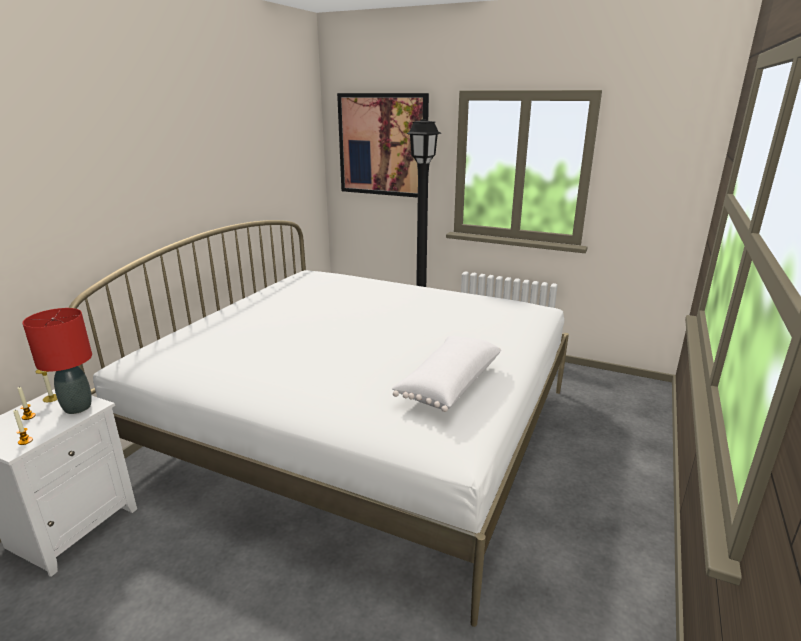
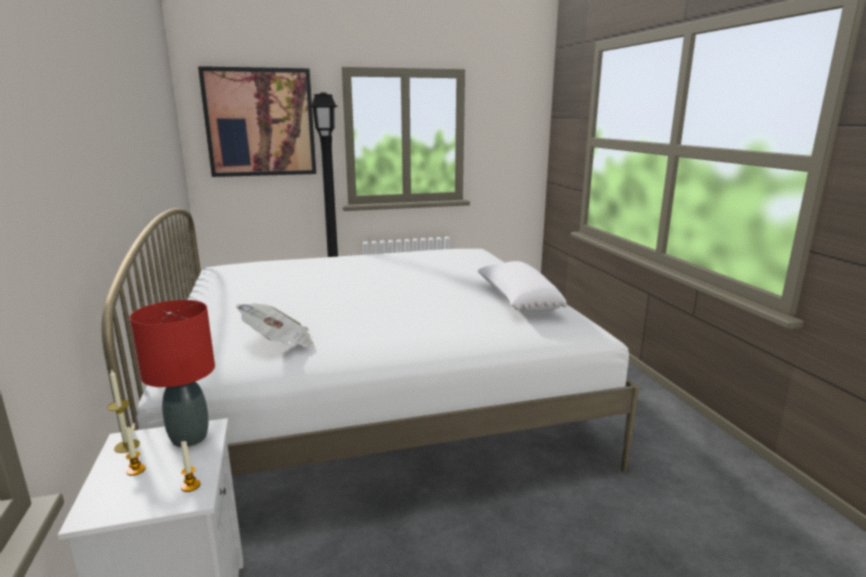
camera: 40 degrees left, 5 degrees down
none -> newspaper [236,304,315,347]

